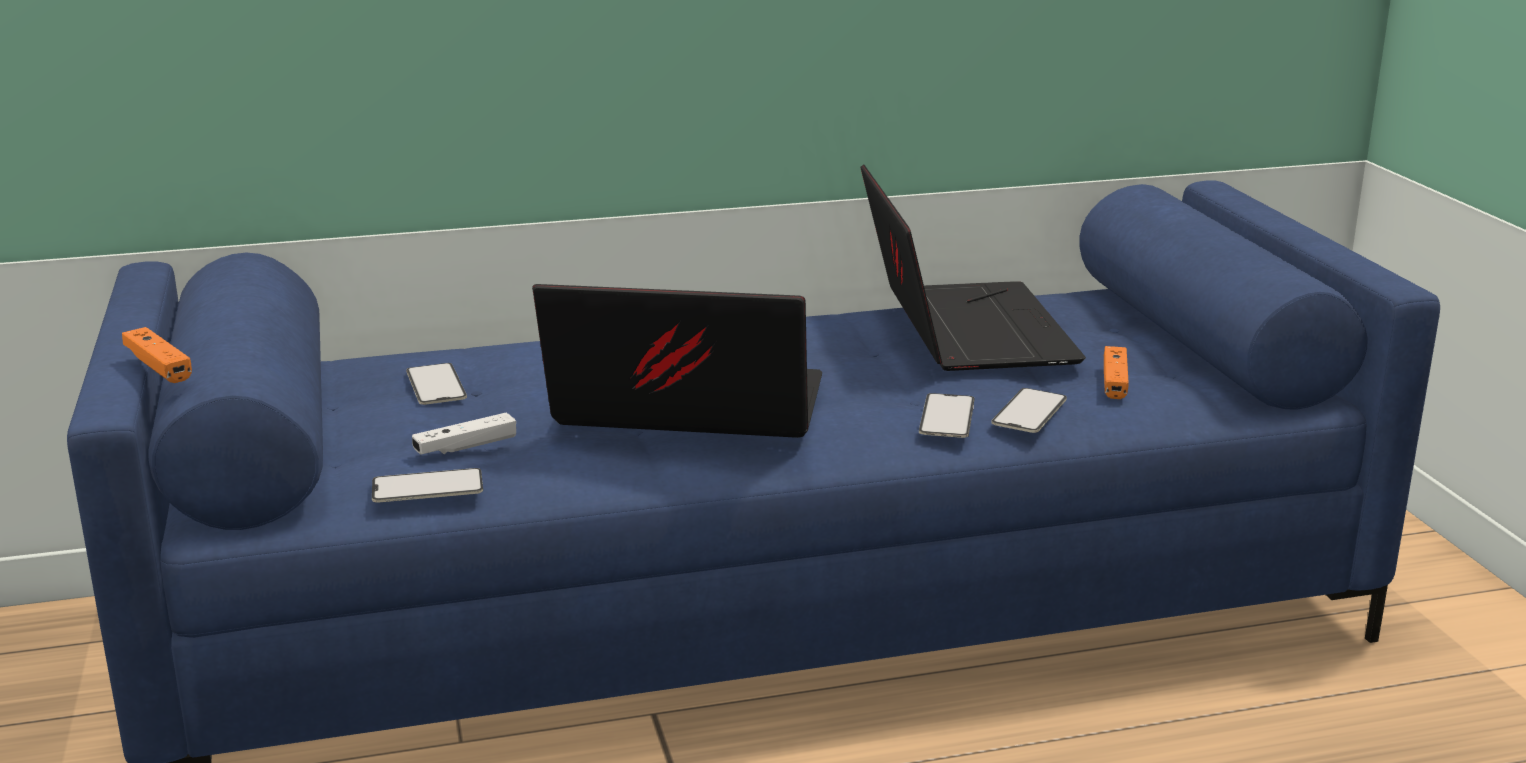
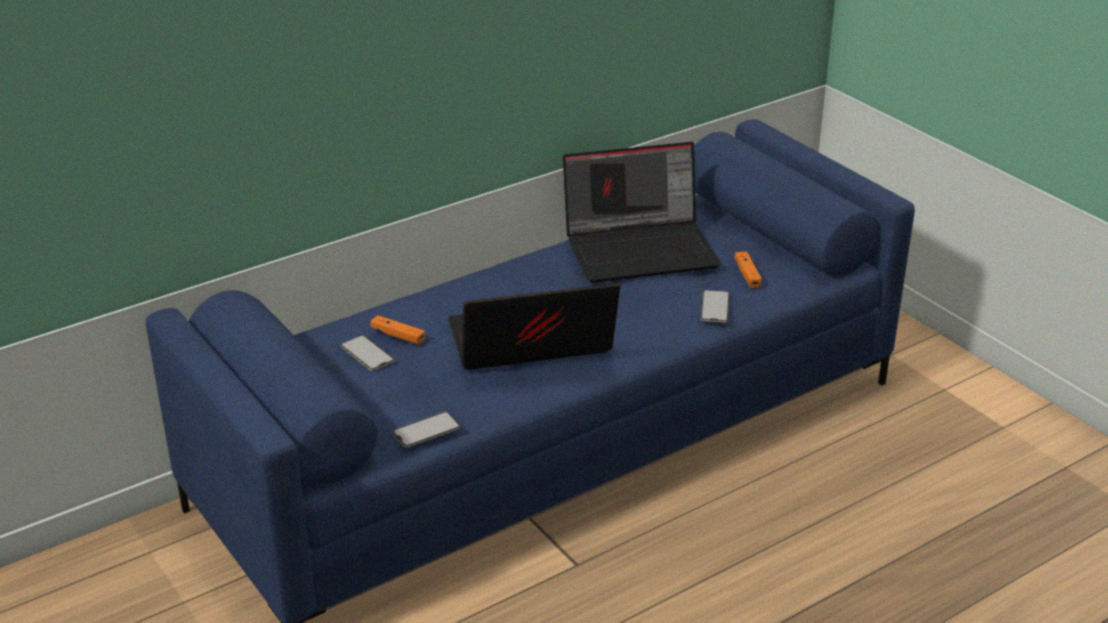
camera: 20 degrees left, 10 degrees up
orange game controller [122,327,192,383] -> orange game controller moved to [370,315,425,345]
white game controller [412,413,516,454] -> none
laptop [861,164,1086,371] -> laptop turned 105 degrees clockwise [563,142,720,283]
phone [919,393,975,438] -> none

